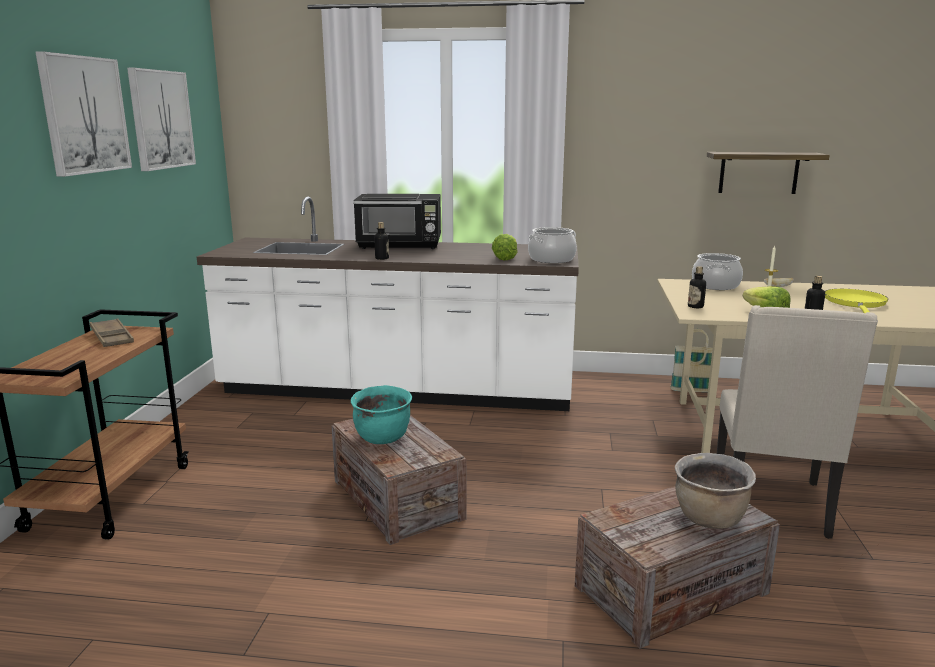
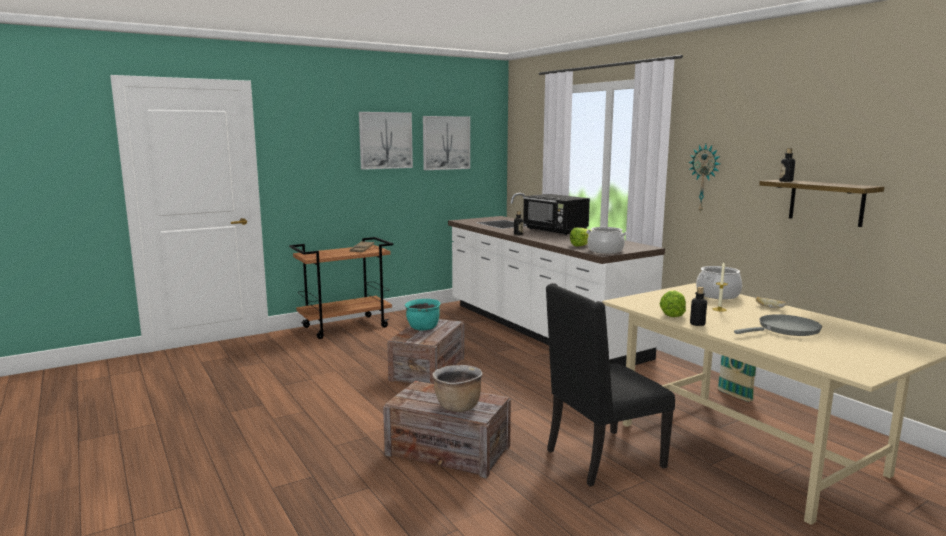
camera: 50 degrees right, 5 degrees down
bottle [688,266,706,308] -> bottle moved to [779,148,795,182]
beige chair [717,305,878,539] -> black chair [546,283,675,487]
yellow frying pan [825,289,888,313] -> grey frying pan [734,314,822,336]
none -> wall clock [689,144,720,212]

